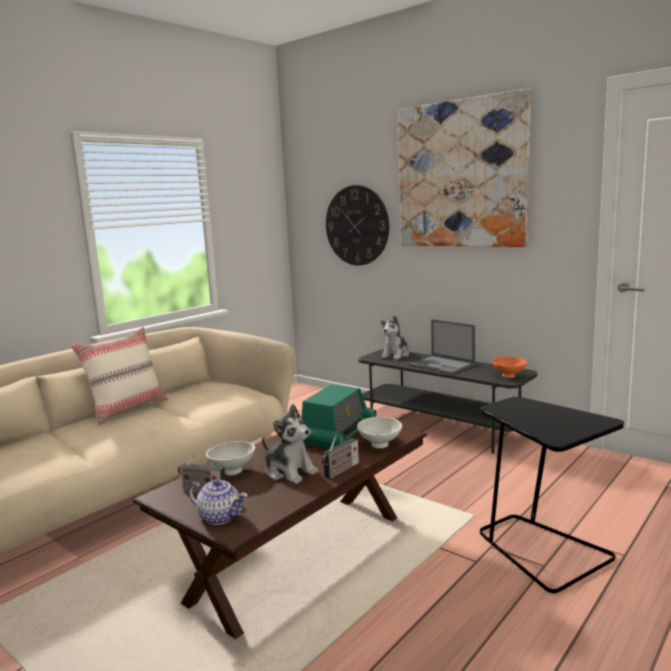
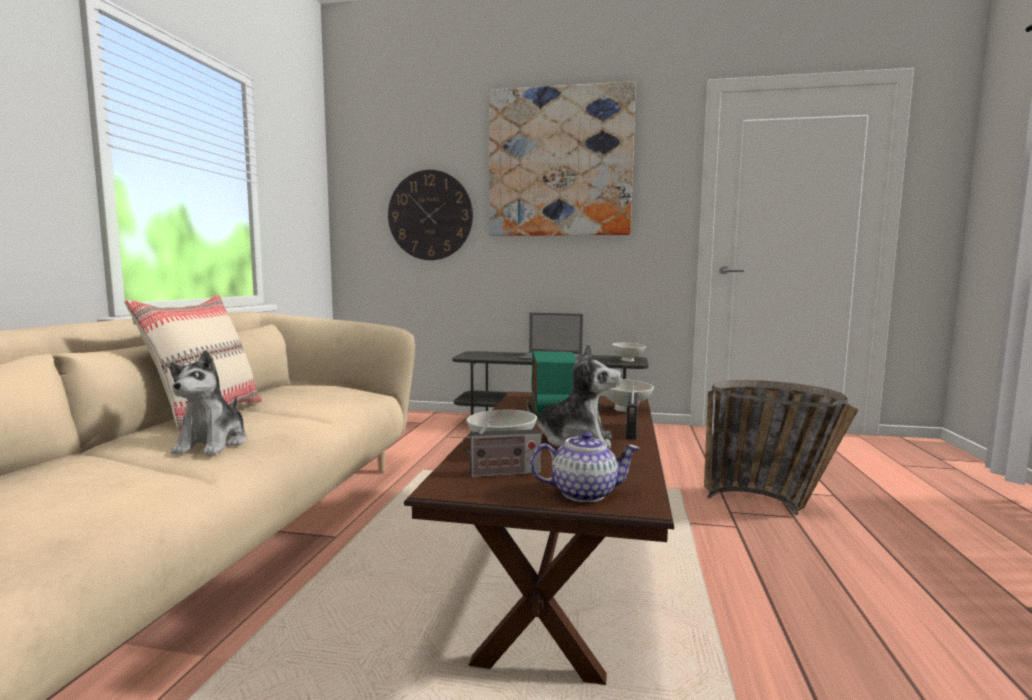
camera: 30 degrees left, 5 degrees down
plush toy [381,316,409,360] -> plush toy moved to [169,350,247,455]
black side table [480,397,624,593] -> basket [704,380,858,515]
orange bowl [492,356,527,378] -> white bowl [612,343,646,362]

